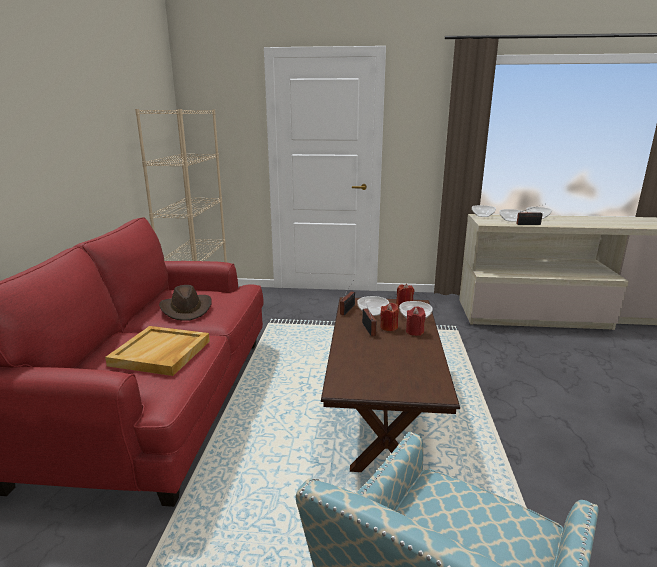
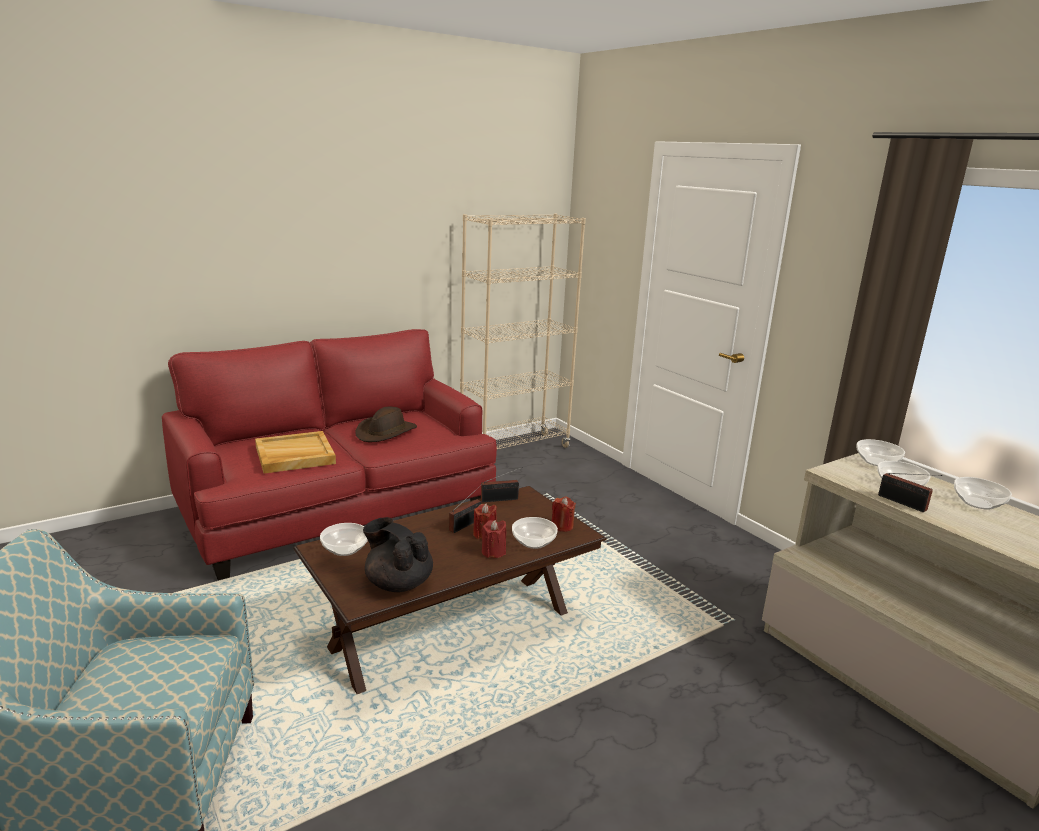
camera: 50 degrees right, 0 degrees up
bowl [357,296,389,316] -> bowl moved to [320,523,368,556]
none -> black teapot [363,517,433,592]

